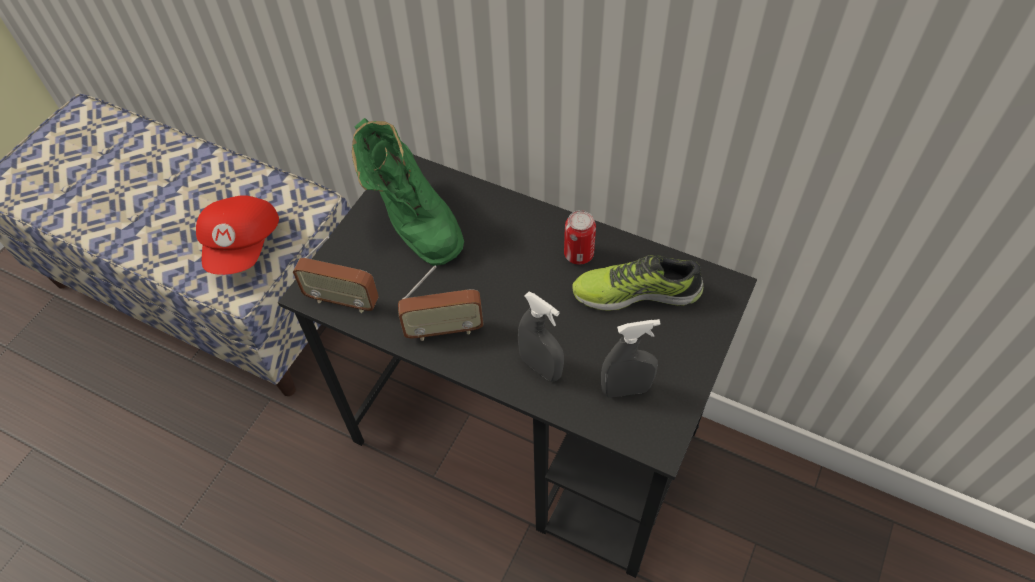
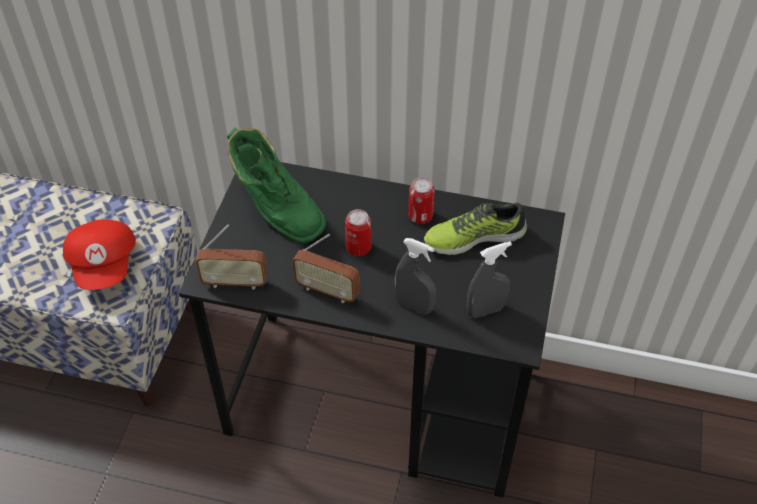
camera: 15 degrees left, 5 degrees down
radio [398,266,484,341] -> radio turned 45 degrees clockwise [292,234,359,304]
none -> can [345,209,371,256]

